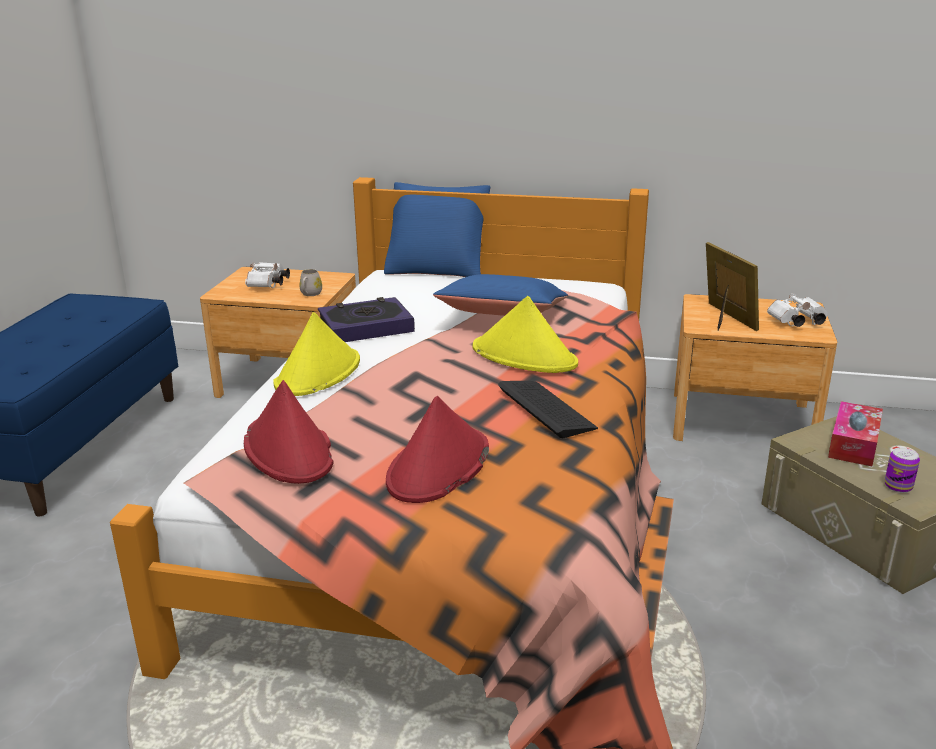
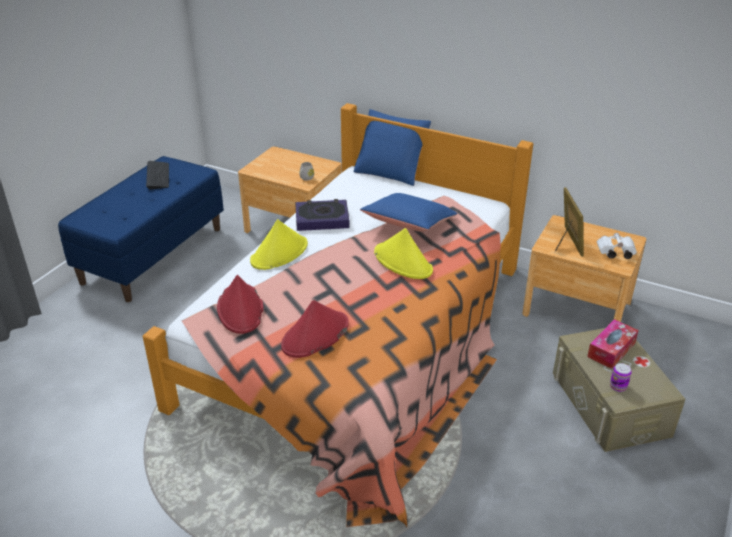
camera: 15 degrees right, 10 degrees up
white binoculars [245,262,290,288] -> none
keyboard [498,381,598,438] -> keyboard moved to [146,161,169,190]

